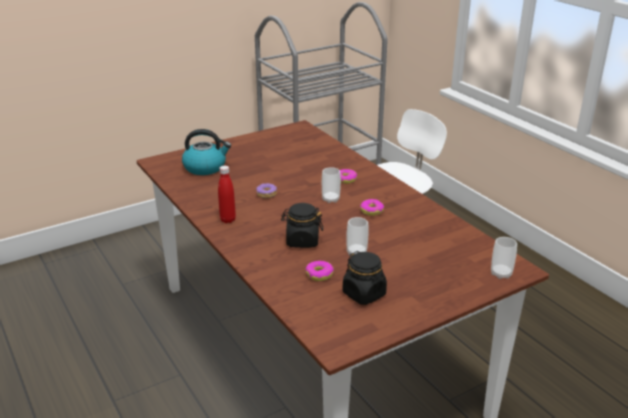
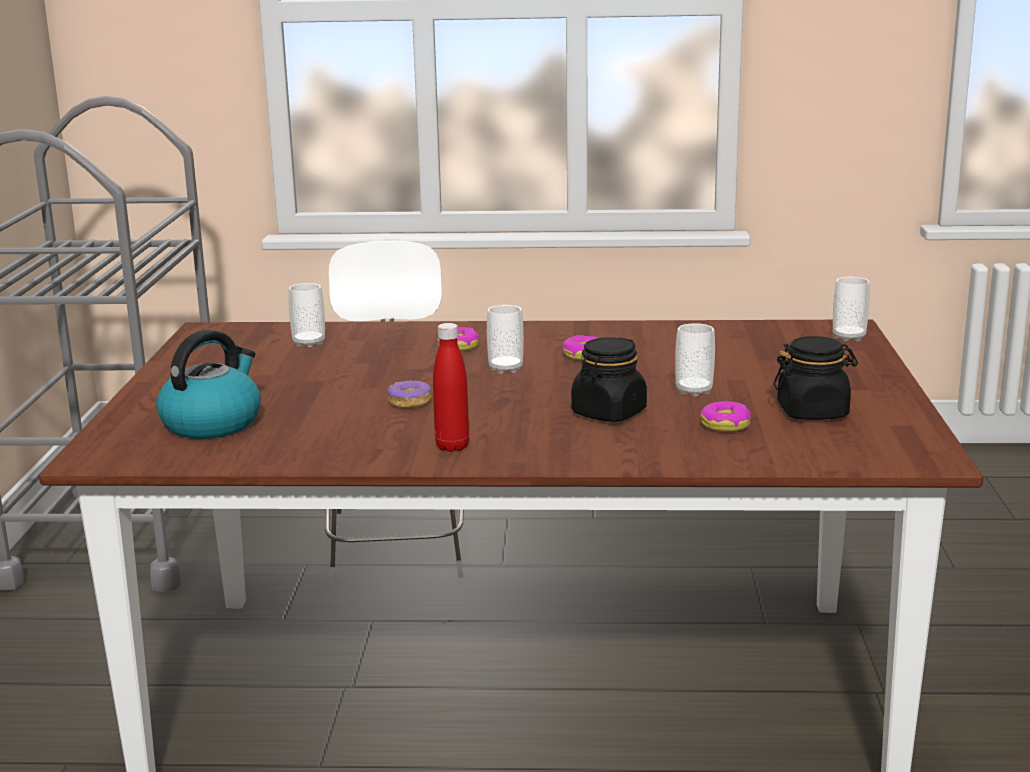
camera: 55 degrees left, 10 degrees down
none -> cup [288,283,325,347]

